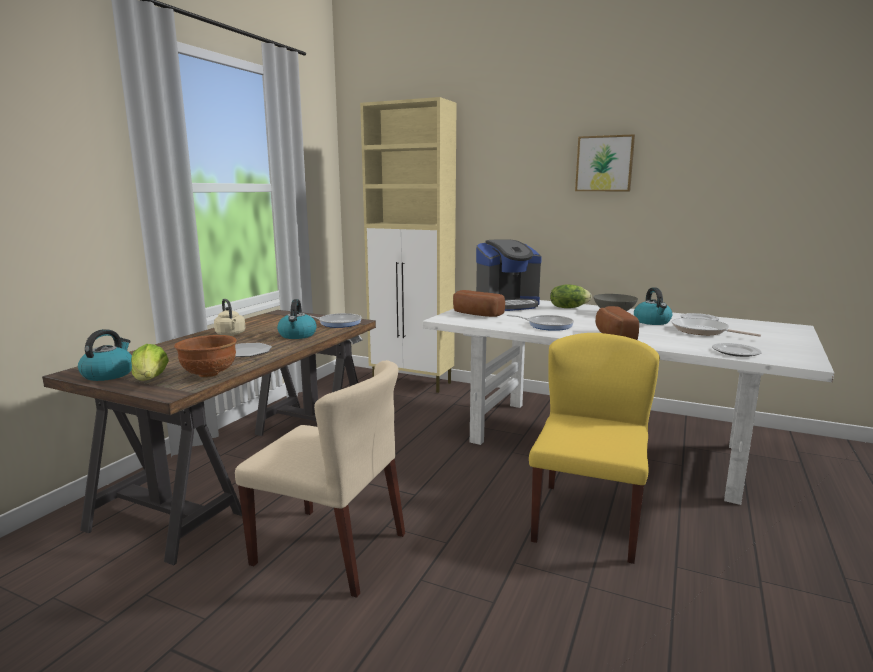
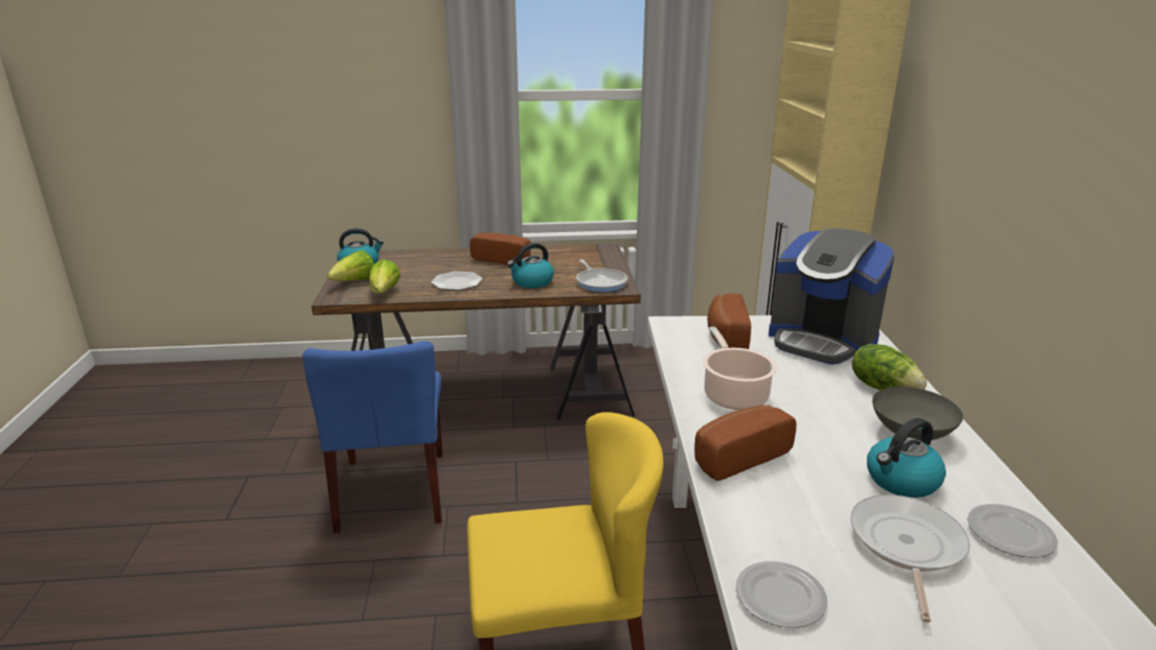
camera: 60 degrees right, 10 degrees up
brown bowl [174,335,237,378] -> lettuce [369,259,401,294]
beige kettle [214,299,245,336] -> bread [470,233,531,265]
beige chair [235,360,405,598] -> blue chair [303,341,443,533]
frying pan [507,315,574,331] -> cooking pot [703,327,777,410]
picture [575,134,635,191] -> none

